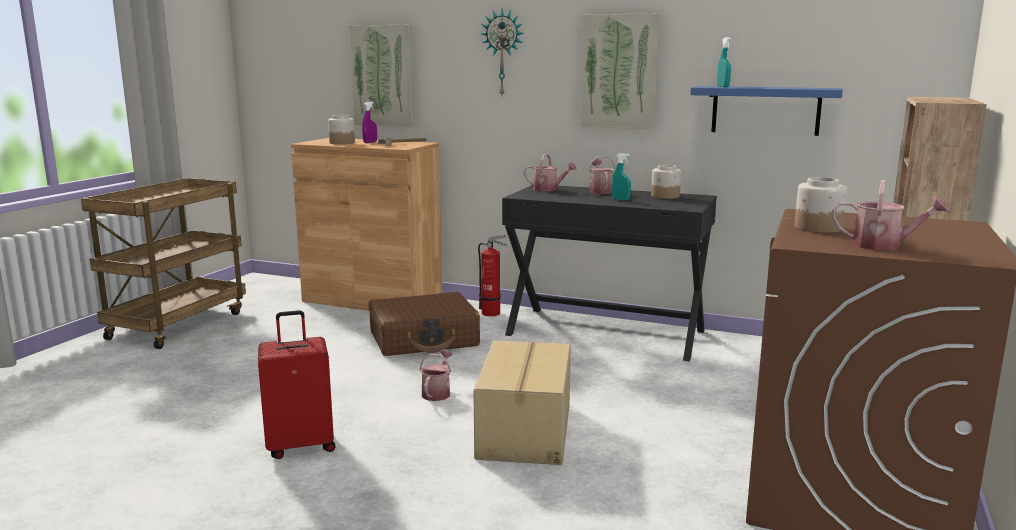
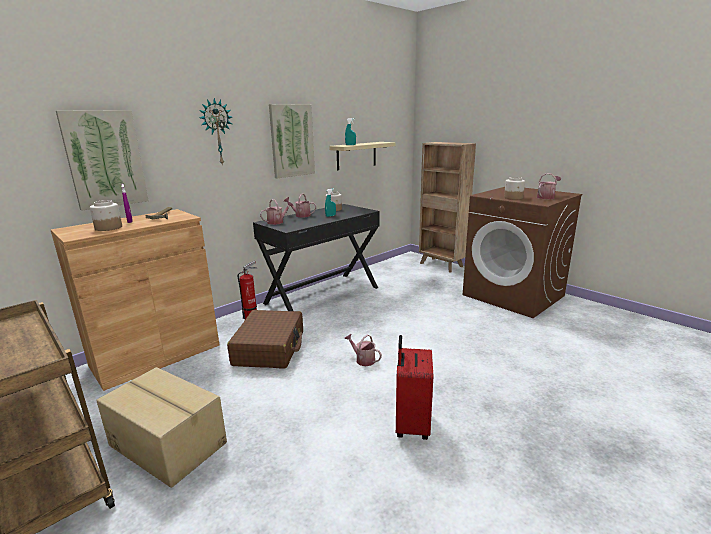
camera: 65 degrees left, 5 degrees up
cardboard box [473,340,571,465] -> cardboard box moved to [96,367,227,488]
blue shelf [690,86,843,136] -> beige shelf [329,142,396,170]

